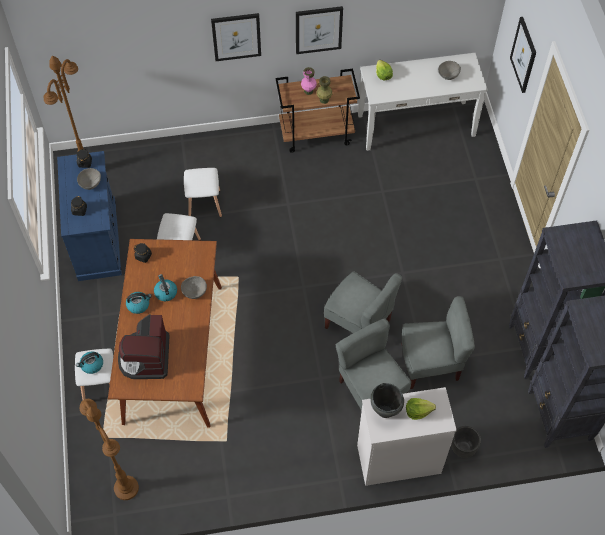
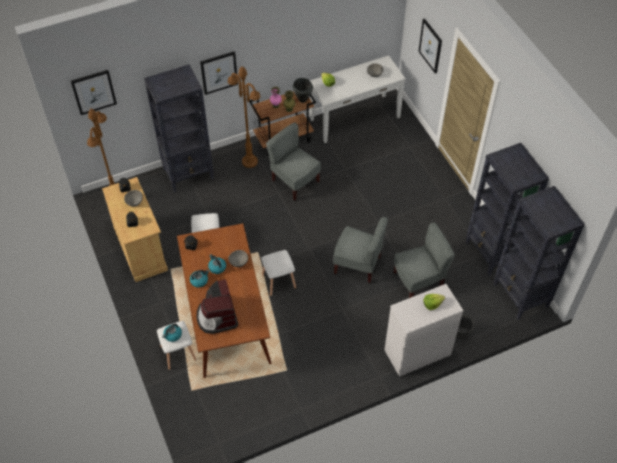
camera: 15 degrees left, 5 degrees down
blue cabinet [57,151,122,281] -> beige cabinet [102,177,168,282]
brown floor lamp [80,399,139,500] -> brown floor lamp moved to [228,66,260,168]
white stool [184,168,222,217] -> white stool moved to [261,250,296,296]
picture [296,6,343,54] -> picture moved to [71,70,117,115]
grey chair [336,318,411,411] -> grey chair moved to [266,122,321,201]
black cooking pot [370,383,404,418] -> black cooking pot moved to [293,78,313,103]
none -> black bookcase [144,65,214,192]

